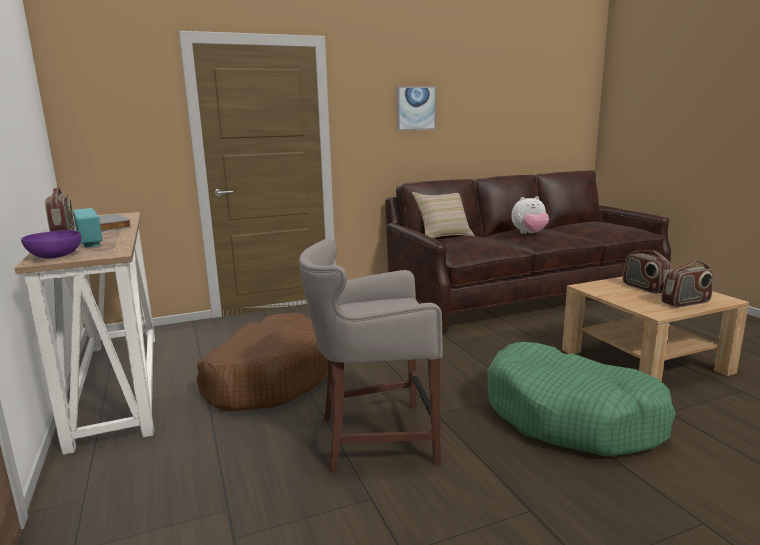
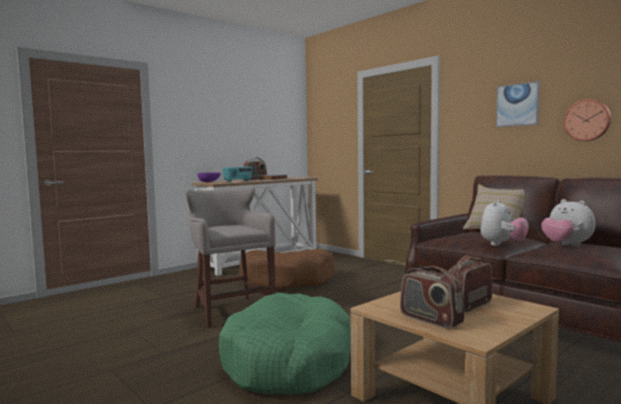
camera: 70 degrees right, 10 degrees down
none -> plush toy [480,200,528,246]
none -> wall clock [563,99,611,141]

